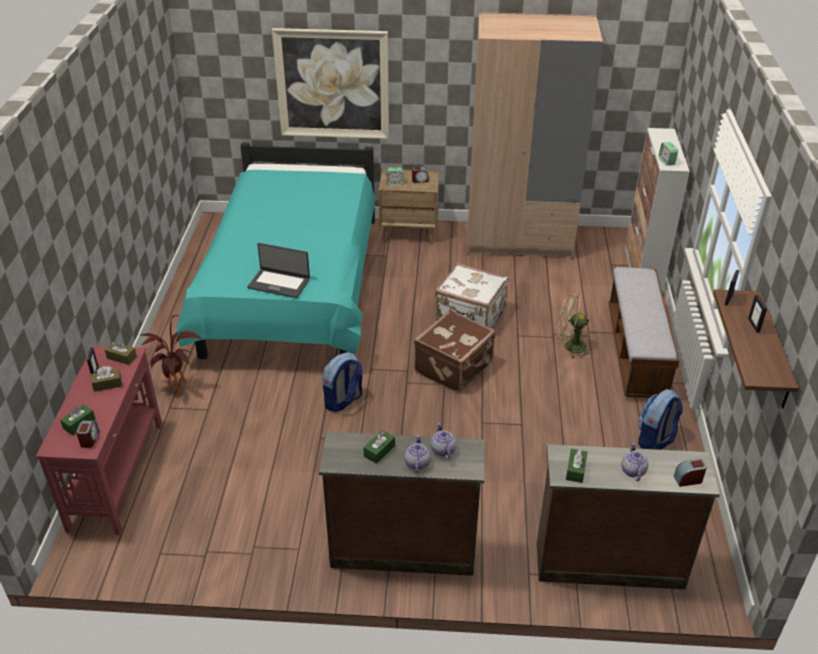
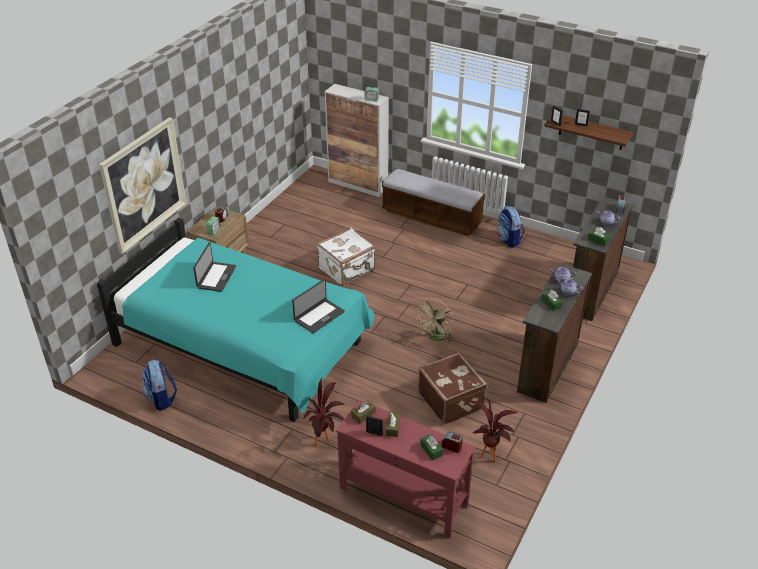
camera: 65 degrees left, 0 degrees up
backpack [322,352,362,412] -> backpack moved to [142,359,177,411]
brown suitcase [414,309,495,392] -> brown suitcase moved to [418,352,487,425]
beige wardrobe [467,12,603,259] -> none
beige fan [556,293,593,358] -> beige fan moved to [416,299,454,342]
none -> laptop [193,242,236,292]
none -> potted plant [470,397,518,462]

